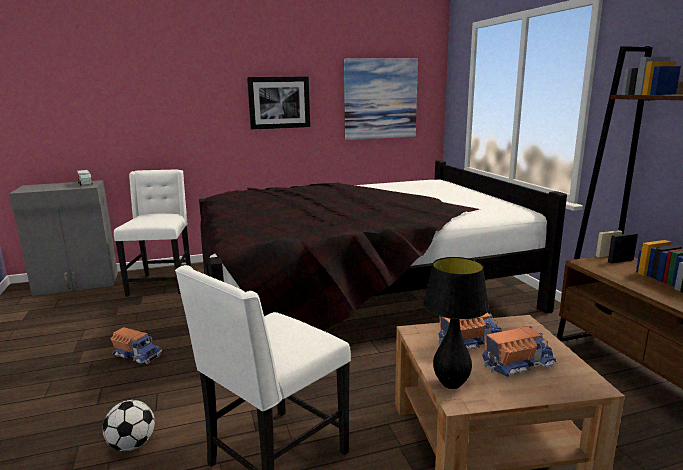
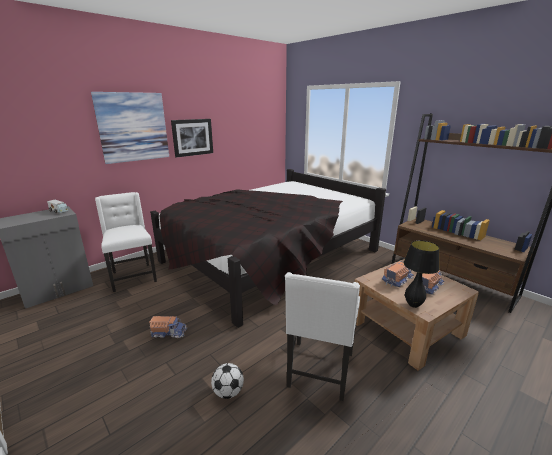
camera: 25 degrees left, 5 degrees up
picture [344,58,418,140] -> picture moved to [91,92,169,164]

